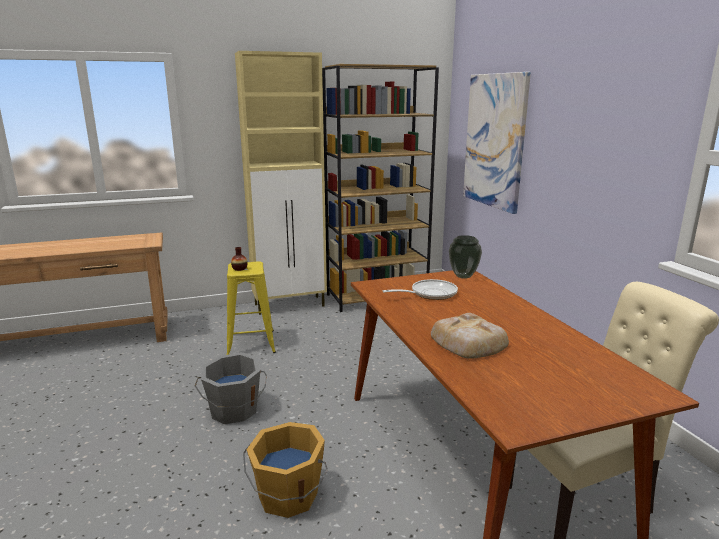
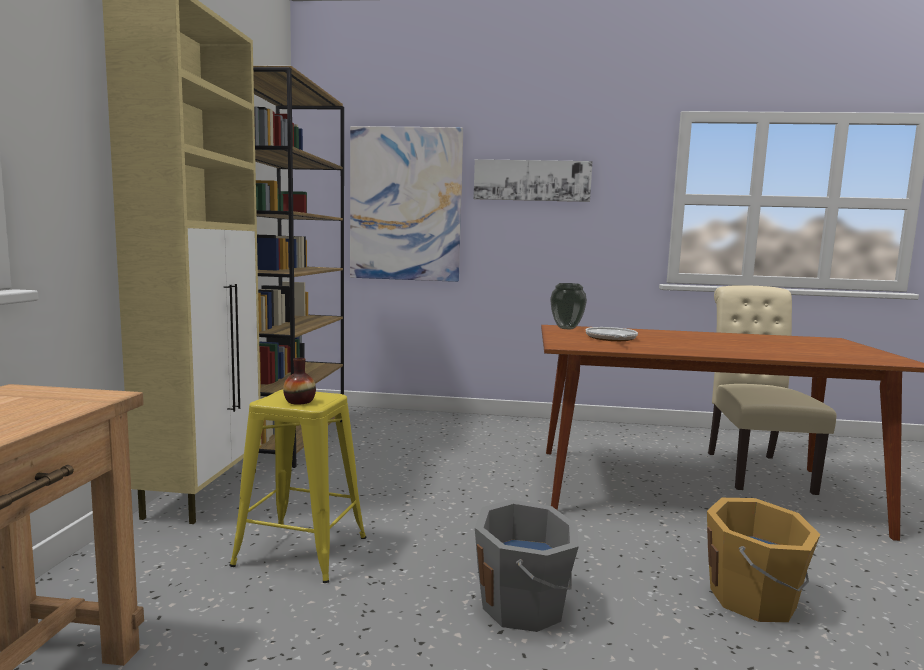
camera: 65 degrees left, 10 degrees down
bread [431,313,509,359] -> none
none -> picture [474,159,593,202]

